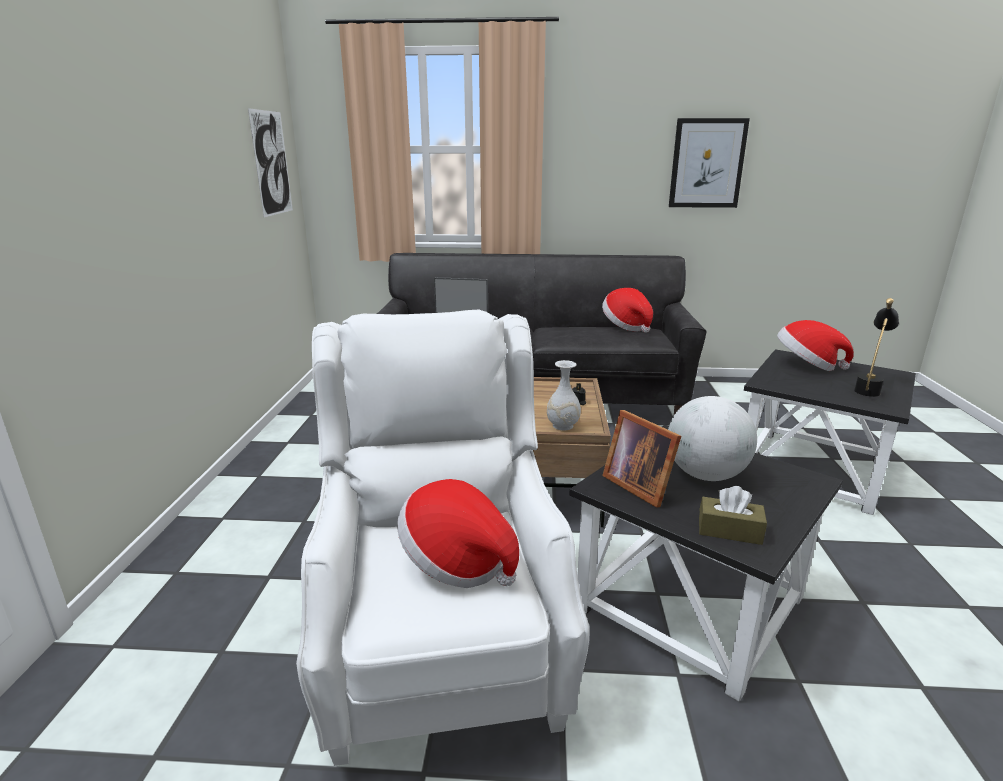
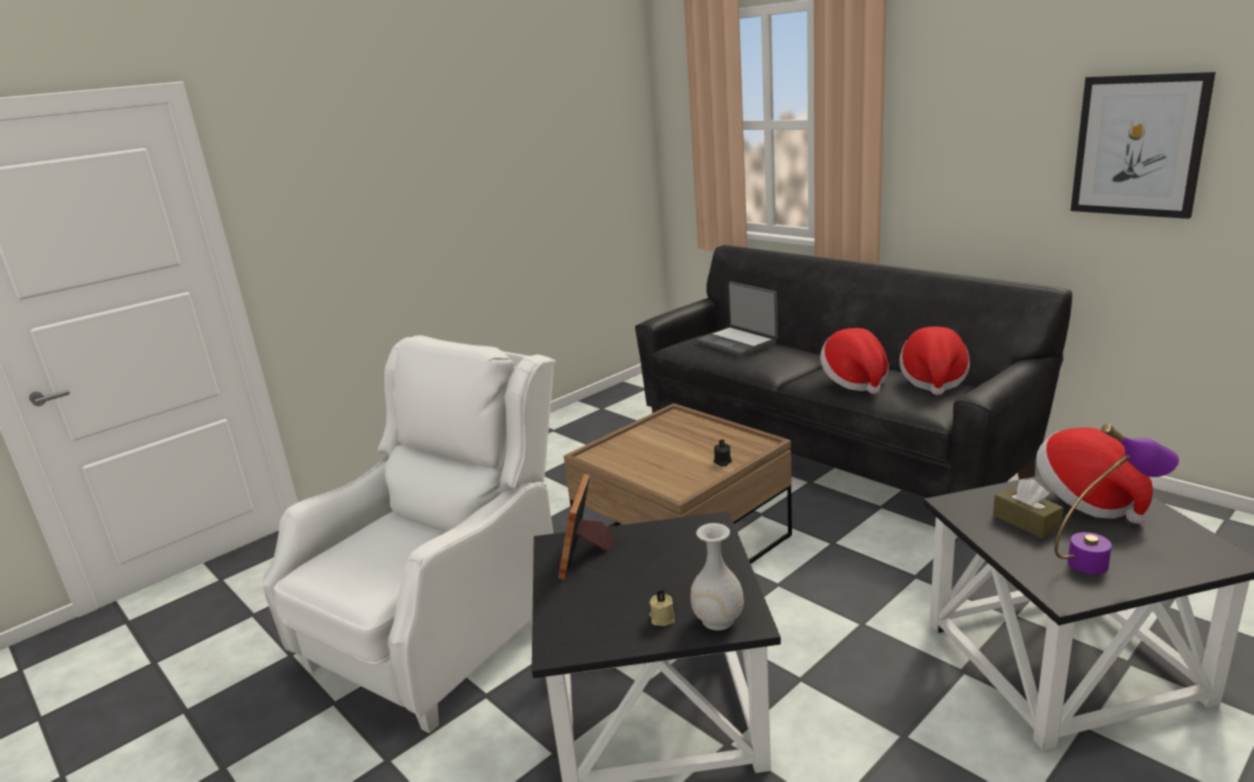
camera: 45 degrees right, 0 degrees up
picture [248,108,293,217] -> none
hat [397,479,519,588] -> hat moved to [820,328,889,394]
white vase [547,360,581,430] -> white vase moved to [691,523,744,630]
globe [668,396,757,481] -> none
brown tissue box [699,486,767,545] -> brown tissue box moved to [993,479,1063,538]
black table lamp [854,298,899,397] -> purple table lamp [1054,424,1179,574]
none -> beige candle [649,589,675,626]

